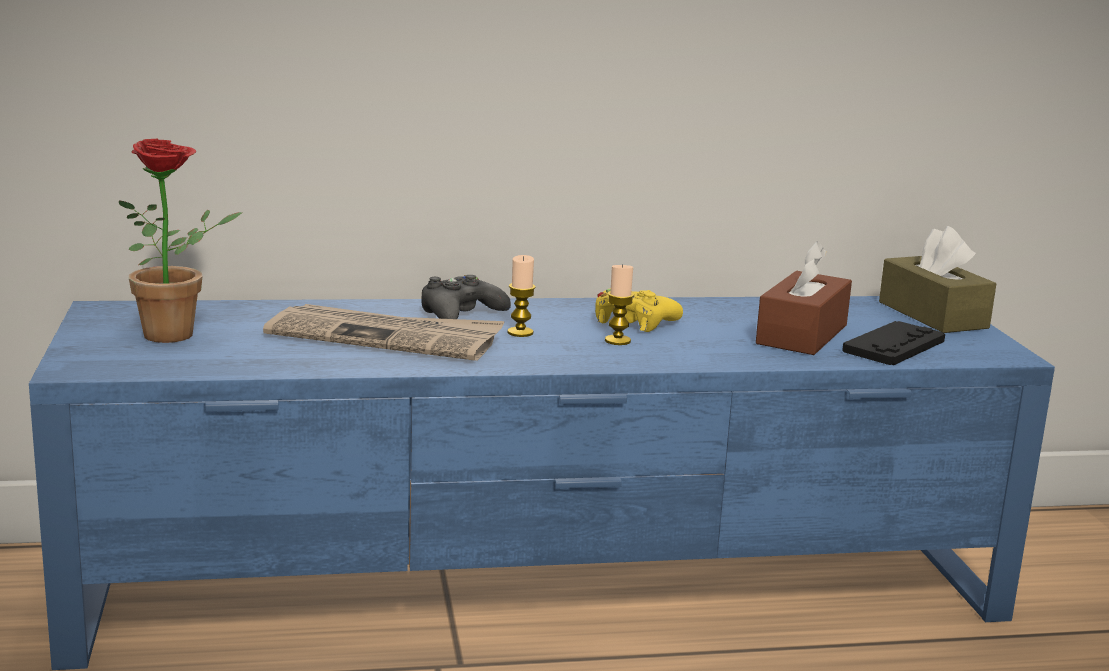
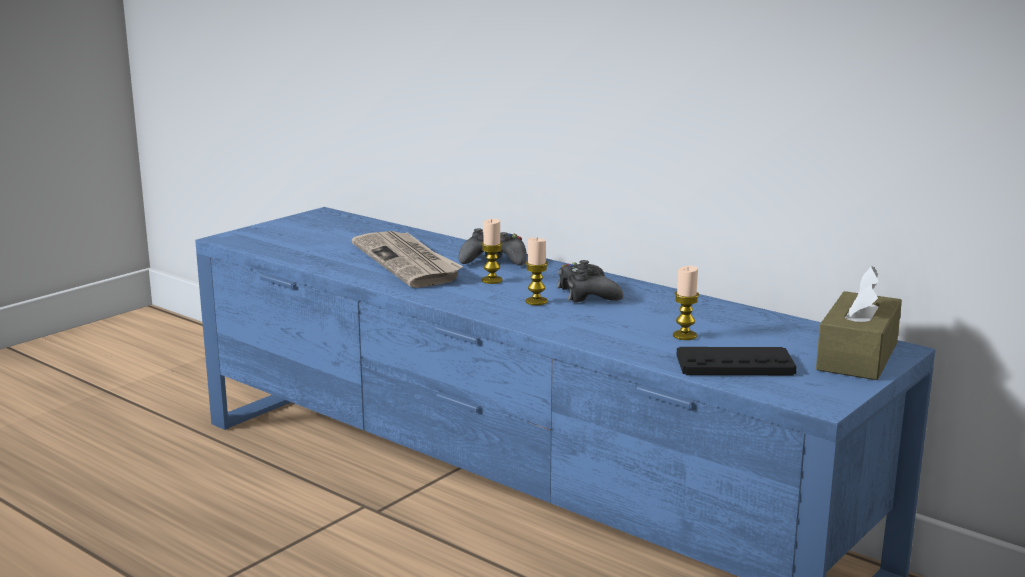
camera: 50 degrees right, 0 degrees up
potted plant [119,139,242,343] -> none
yellow game controller [595,288,683,332] -> black game controller [557,260,623,303]
brown tissue box [756,241,852,355] -> candle [673,266,699,340]

